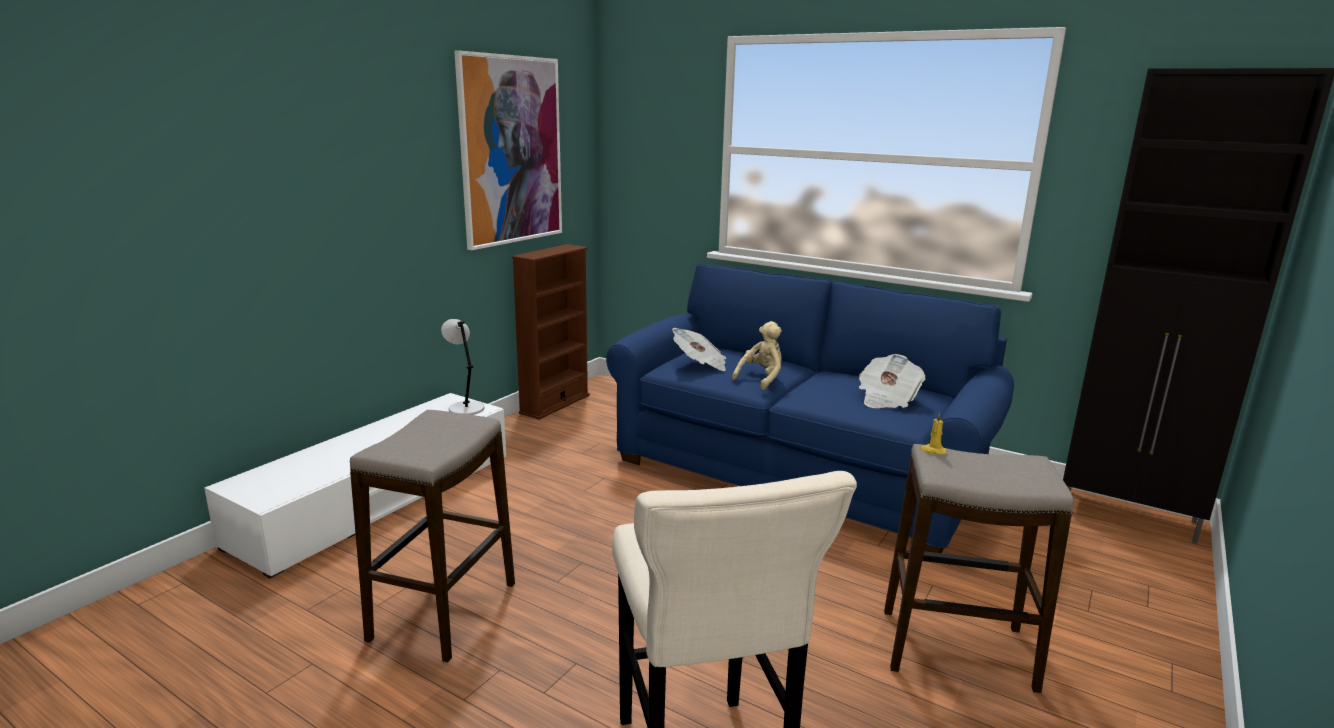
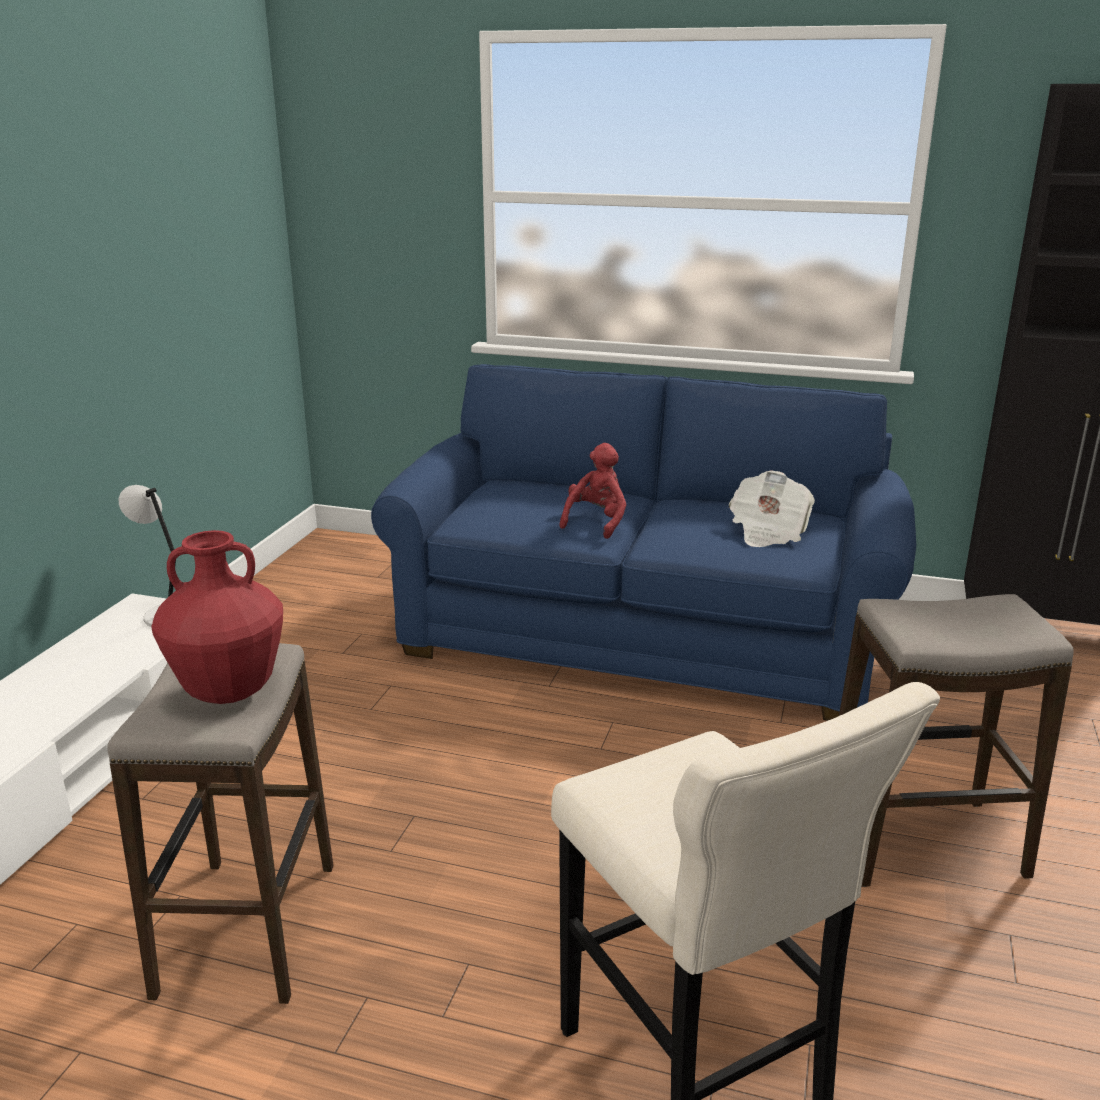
camera: 15 degrees left, 5 degrees up
picture [454,51,562,250] -> none
brown bookcase [512,244,590,420] -> none
newspaper [672,328,726,371] -> none
beige plush toy [732,321,782,390] -> red plush toy [559,443,626,539]
yellow candle [919,412,947,455] -> none
none -> red vase [151,530,283,704]

